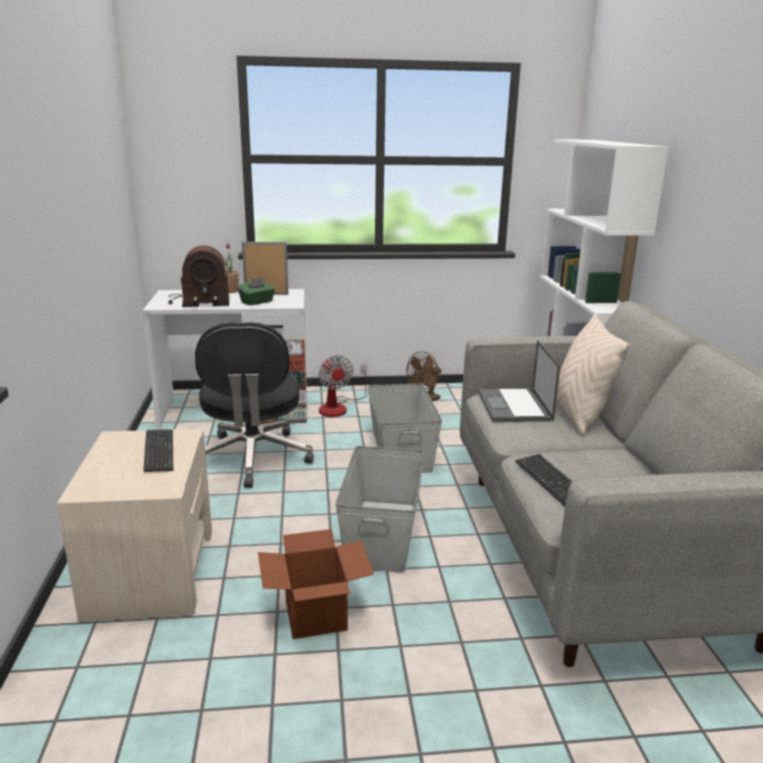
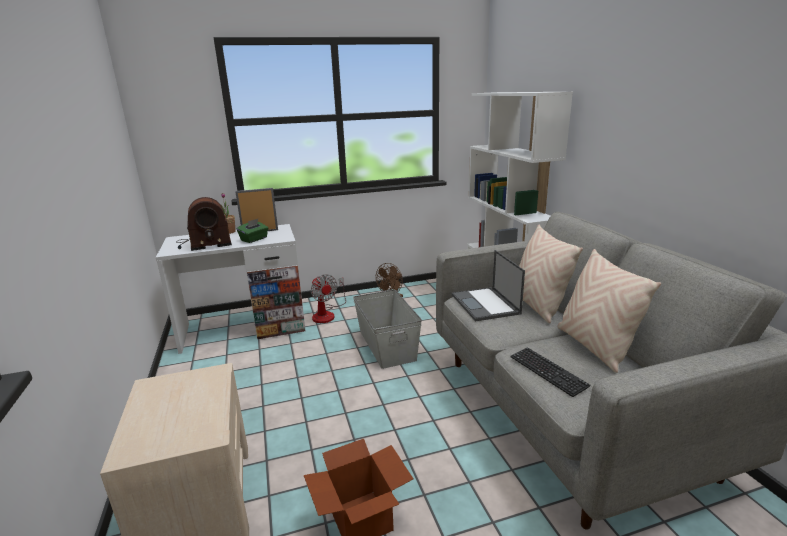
camera: 10 degrees left, 0 degrees up
keyboard [143,429,173,472] -> none
black office chair [195,322,314,488] -> none
grey storage box [335,446,425,573] -> none
none -> beige pillow [558,249,661,373]

